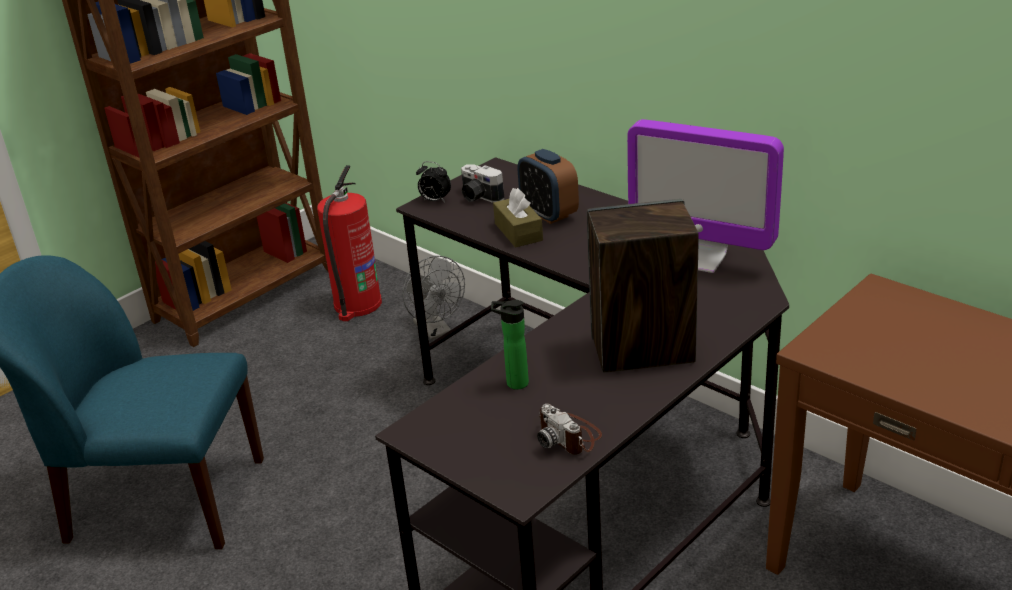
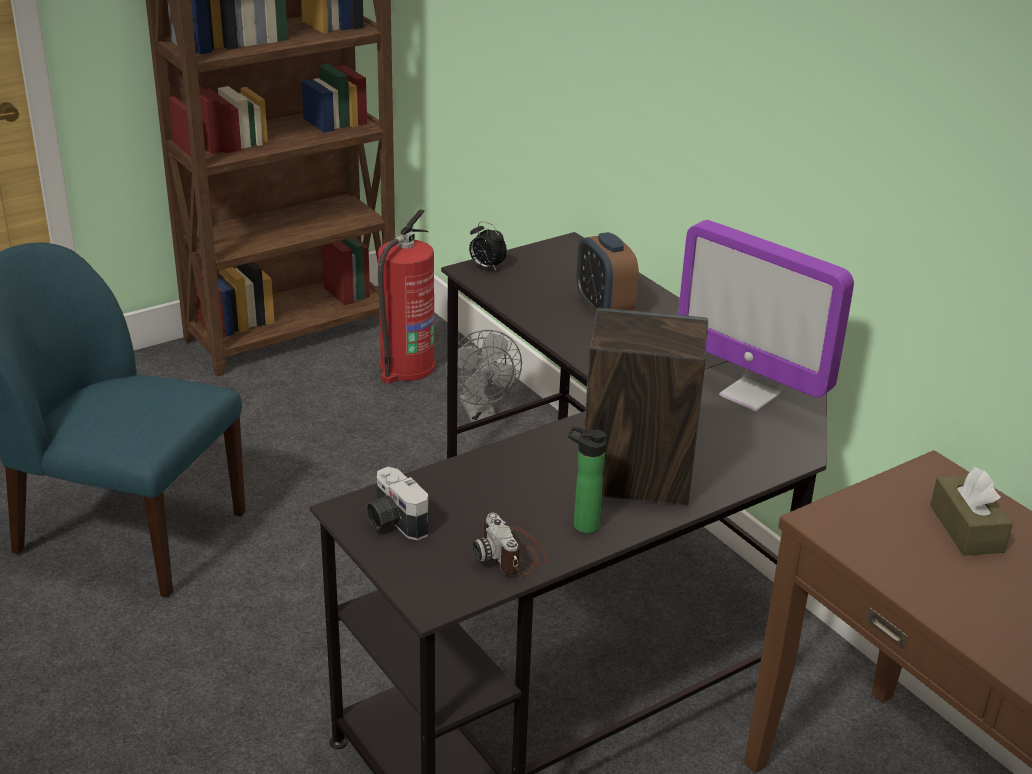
camera: 10 degrees right, 0 degrees up
camera [461,164,505,203] -> camera moved to [366,467,429,541]
bottle [491,300,529,390] -> bottle moved to [568,426,607,533]
brown tissue box [493,188,543,248] -> brown tissue box moved to [930,467,1013,556]

